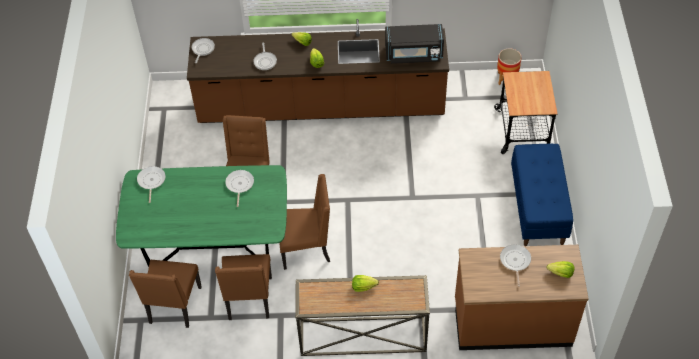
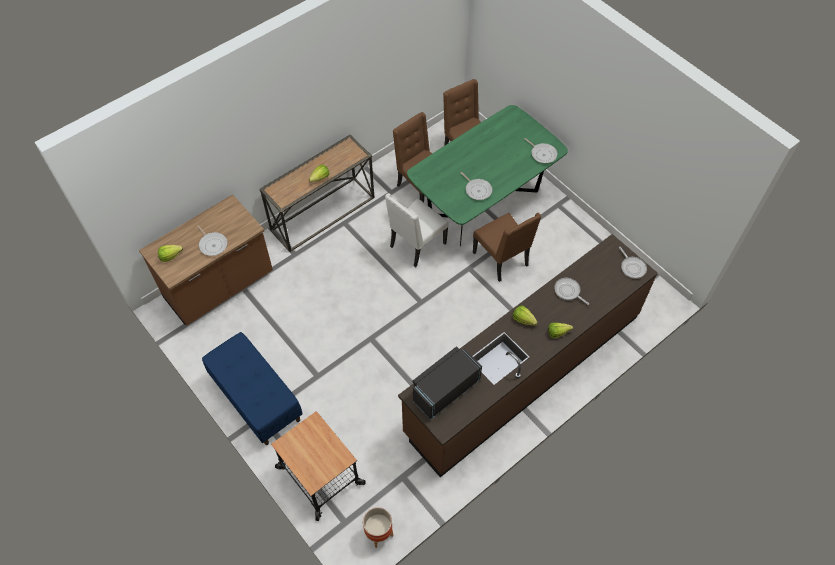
camera: 140 degrees right, 5 degrees up
brown chair [279,174,330,270] -> white chair [385,193,449,267]

